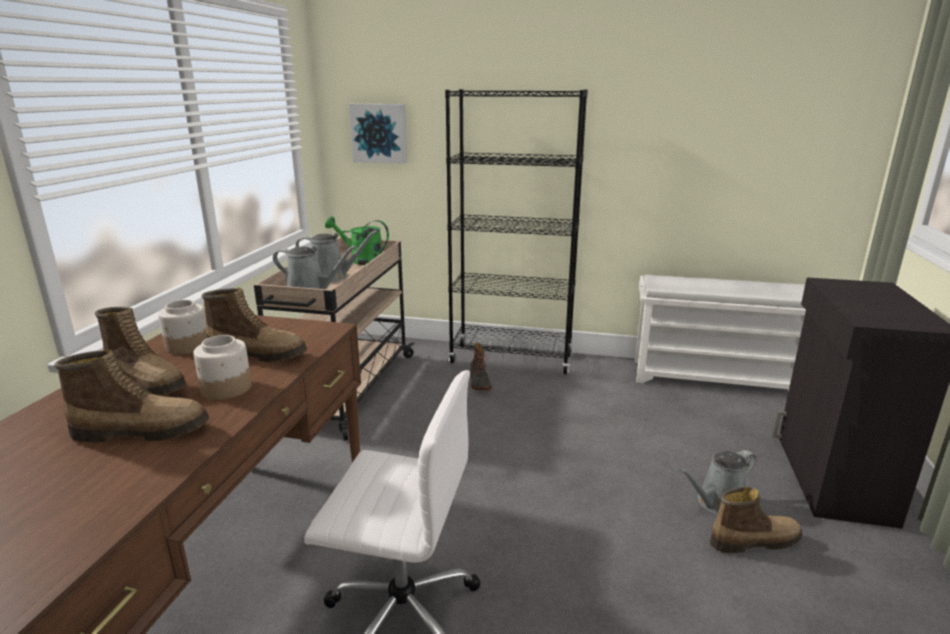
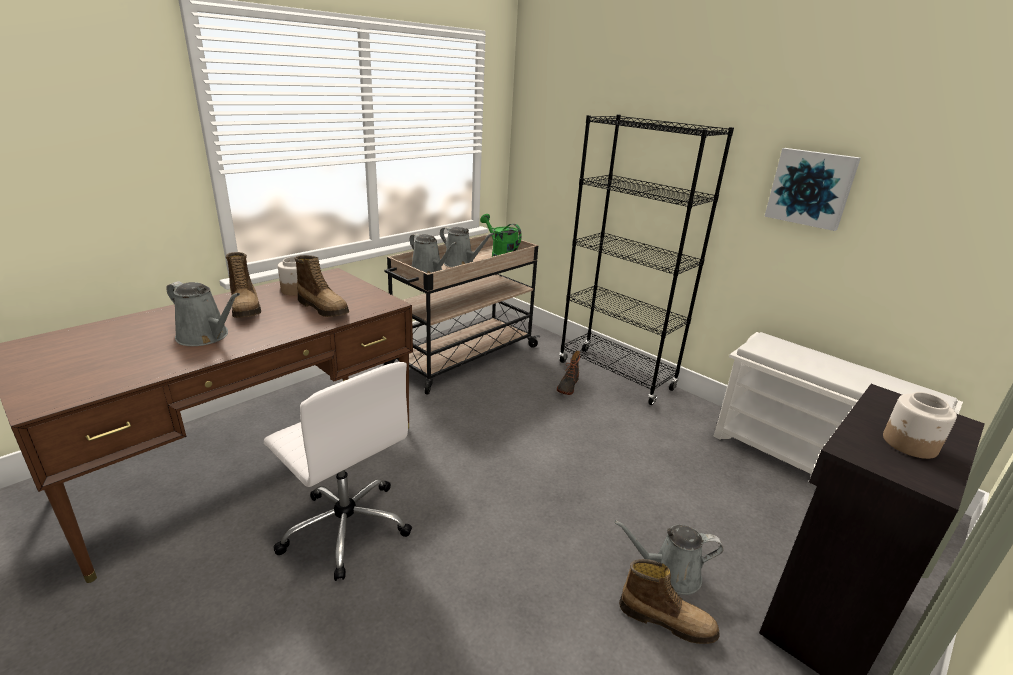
camera: 30 degrees right, 5 degrees up
boot [54,349,209,443] -> grey watering can [166,281,240,346]
jar [193,335,251,400] -> jar moved to [883,392,957,459]
picture [349,104,407,164] -> picture moved to [764,148,861,231]

